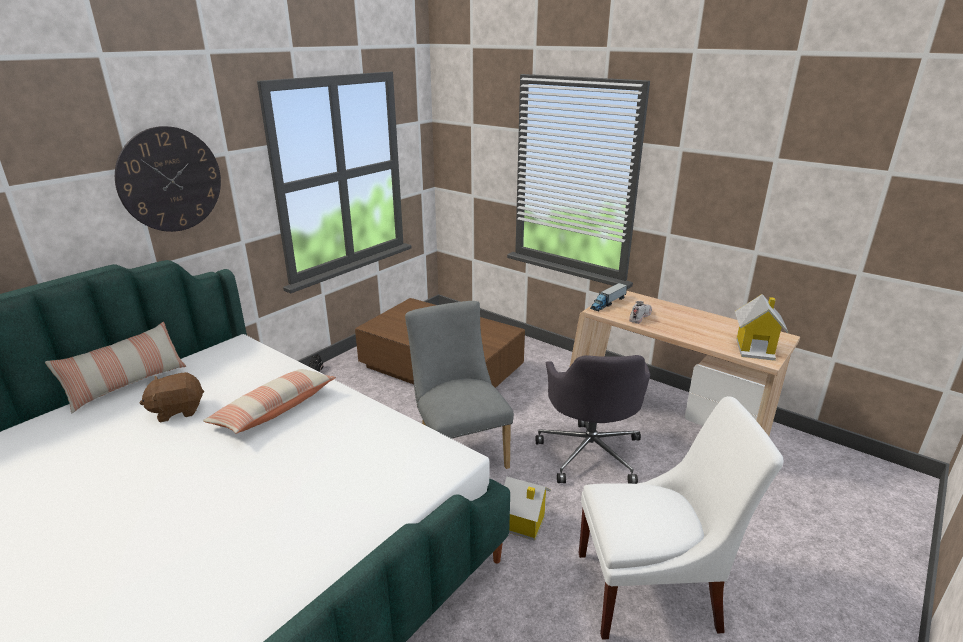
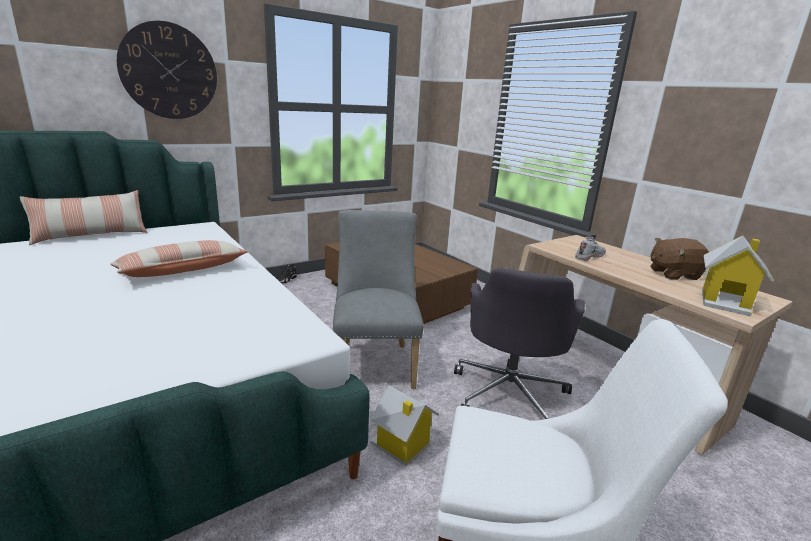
camera: 15 degrees right, 5 degrees down
brown plush toy [140,372,204,422] -> brown plush toy moved to [650,238,709,280]
toy truck [590,283,627,311] -> none

